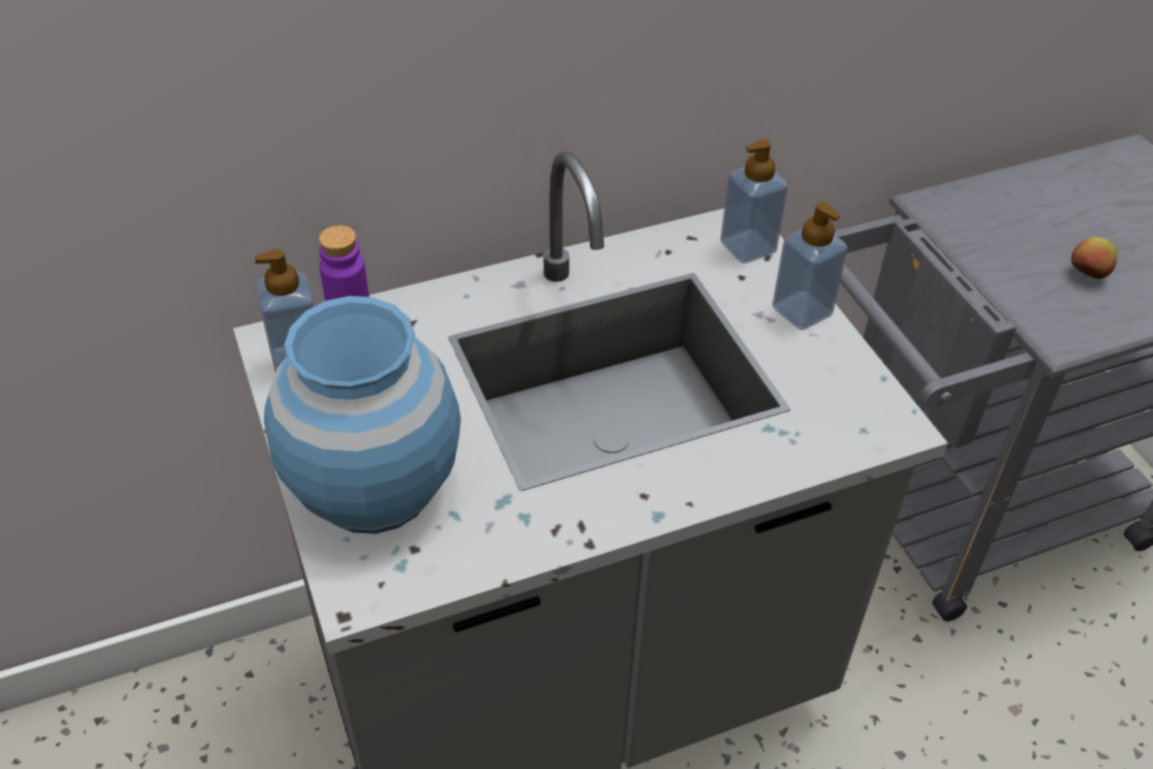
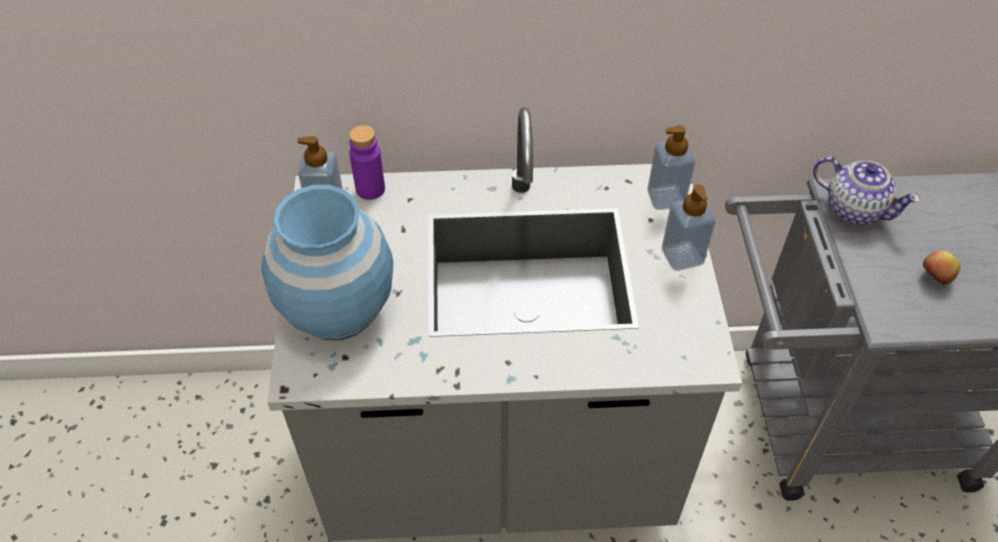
camera: 20 degrees right, 5 degrees up
none -> teapot [813,156,920,225]

